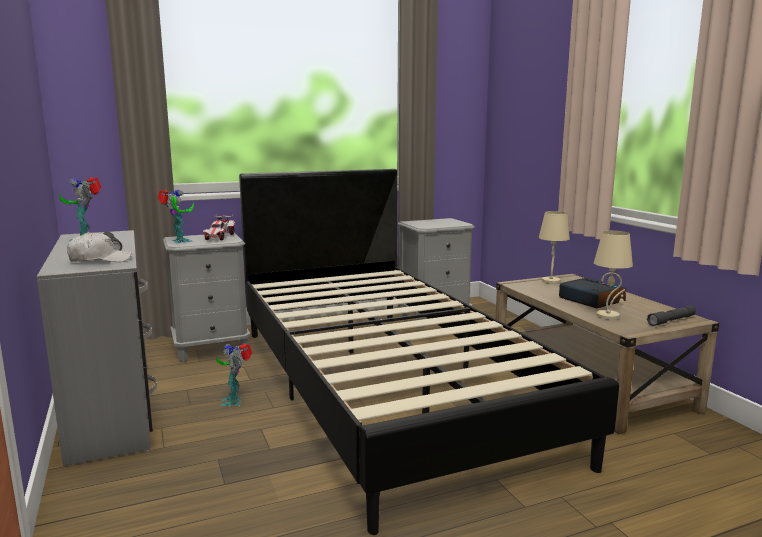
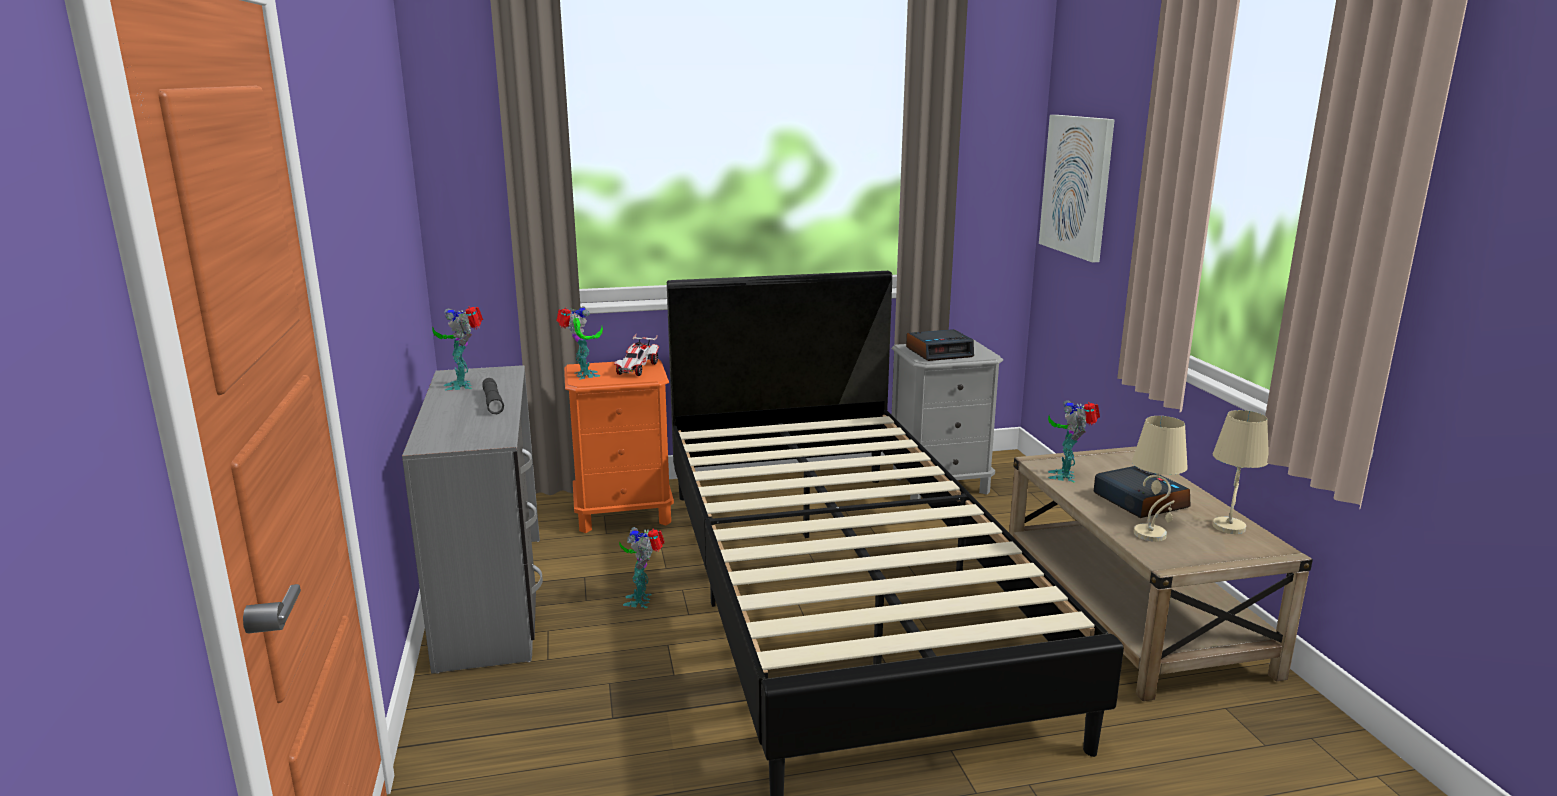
camera: 10 degrees right, 5 degrees up
white cap [67,232,132,262] -> none
grey nightstand [163,233,250,362] -> orange nightstand [564,359,674,533]
beige table lamp [539,211,570,284] -> beige table lamp moved to [1213,410,1269,534]
grey flashlight [647,306,696,326] -> none
none -> alarm clock [906,329,974,361]
none -> picture [1039,115,1115,263]
none -> toy robot [1048,400,1100,482]

